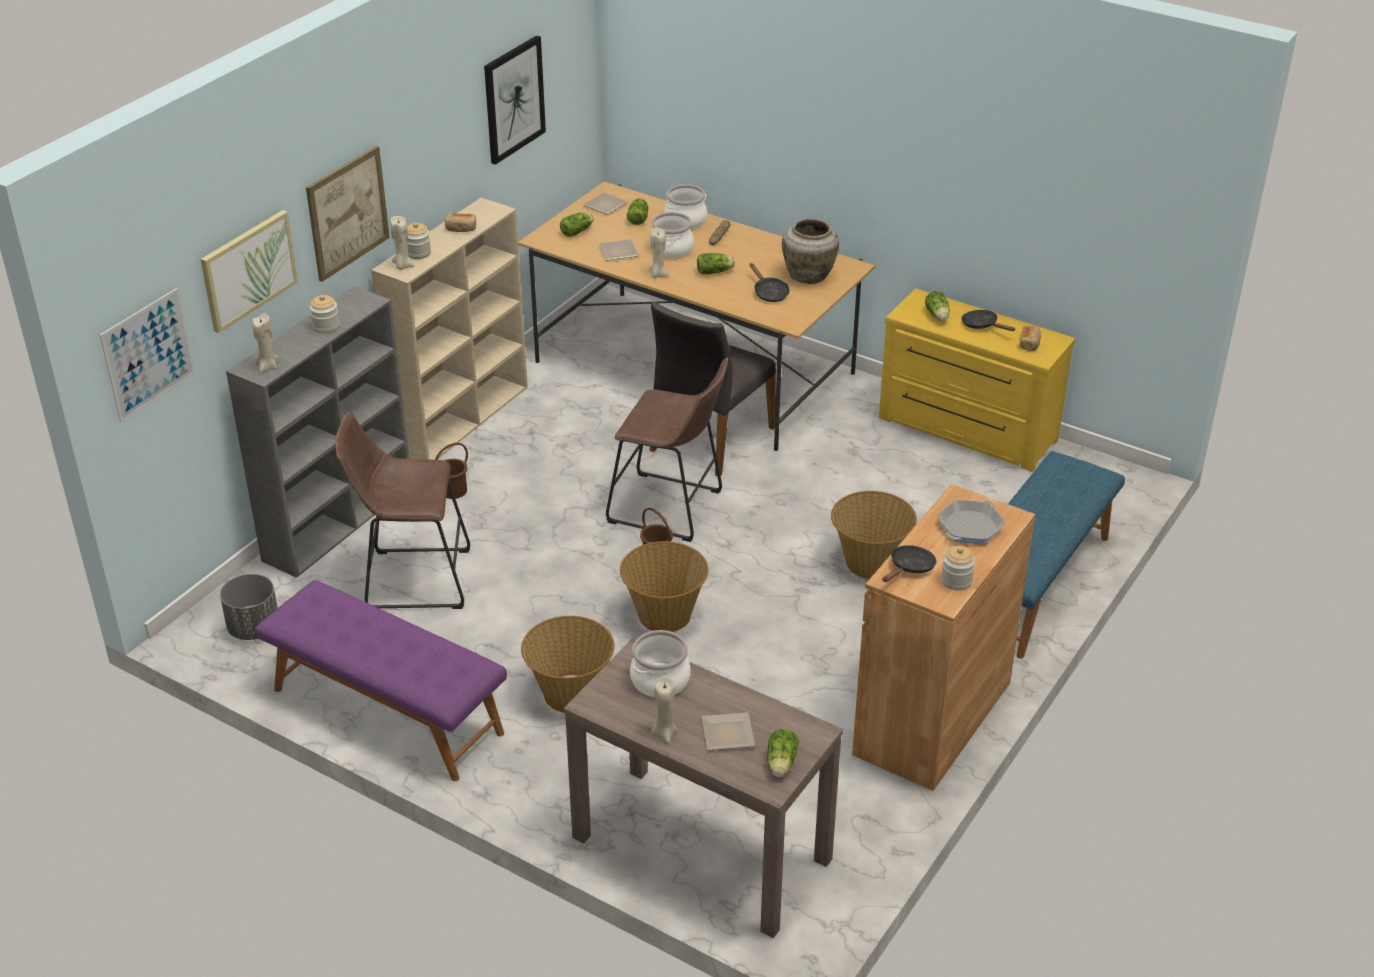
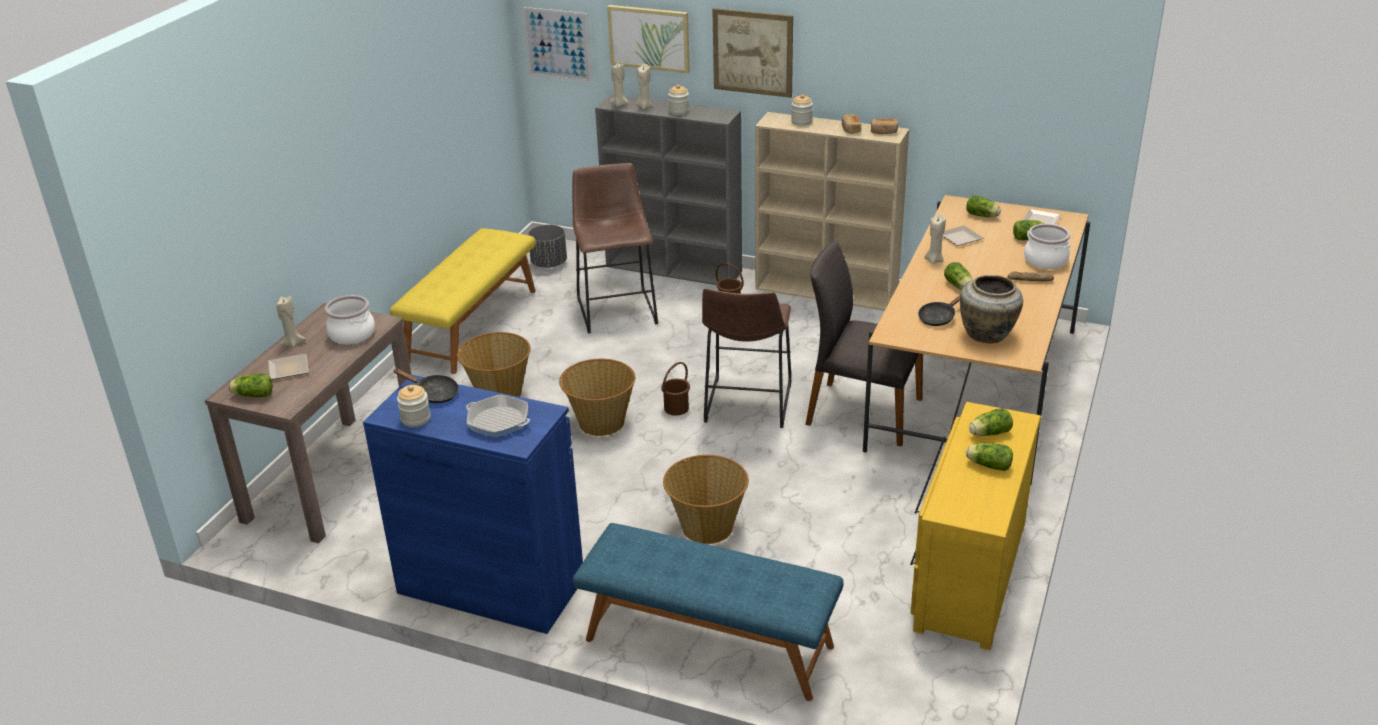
camera: 80 degrees right, 5 degrees down
purple bench [255,580,507,781] -> yellow bench [390,228,536,374]
beige candle [390,216,415,270] -> beige candle moved to [636,64,653,109]
picture [484,35,546,165] -> none
cooking pot [651,212,694,258] -> none
brown cabinet [852,484,1035,791] -> blue cabinet [363,375,583,634]
black frying pan [962,310,1015,331] -> lettuce [966,443,1013,471]
bread [1020,325,1041,351] -> bread moved to [871,119,898,134]

